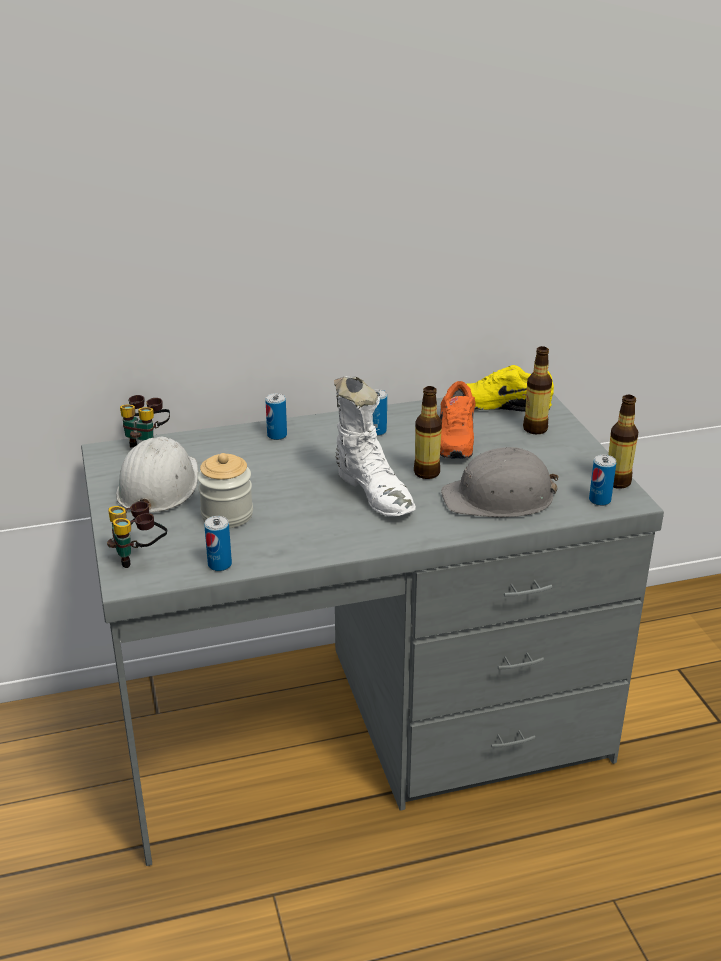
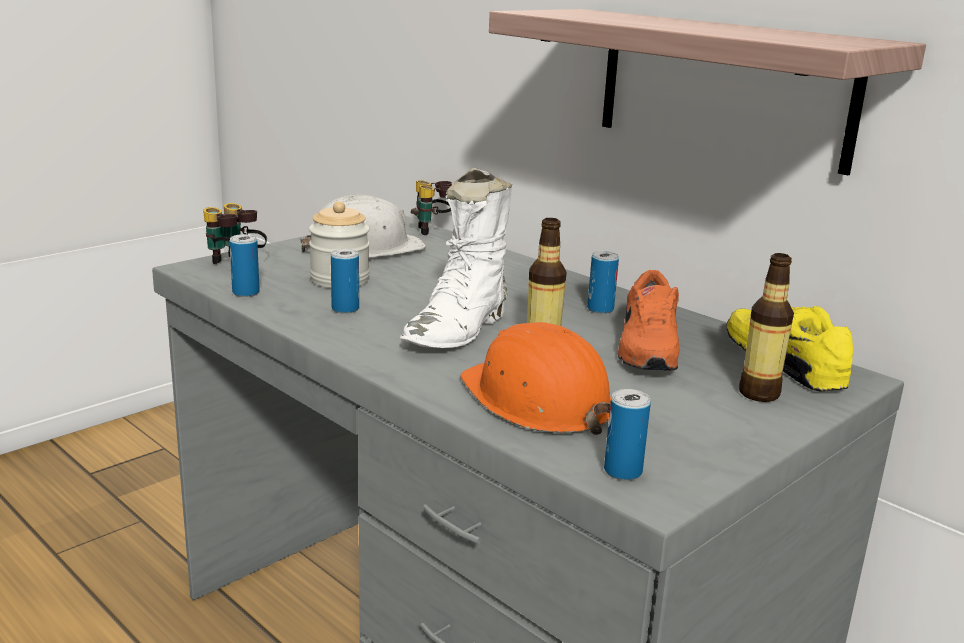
camera: 60 degrees right, 10 degrees down
can [265,393,287,440] -> can moved to [331,249,359,314]
orange shoe [440,381,476,458] -> orange shoe turned 60 degrees counterclockwise [618,270,679,370]
grey hard hat [441,447,558,518] -> orange hard hat [460,322,611,435]
bottle [608,395,639,489] -> none
none -> shelf [489,9,926,175]

